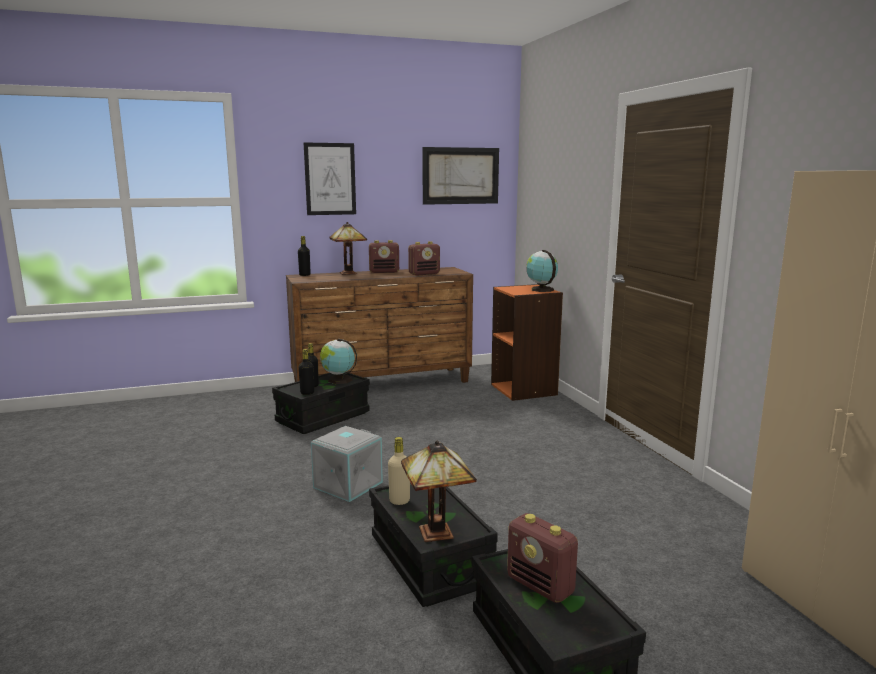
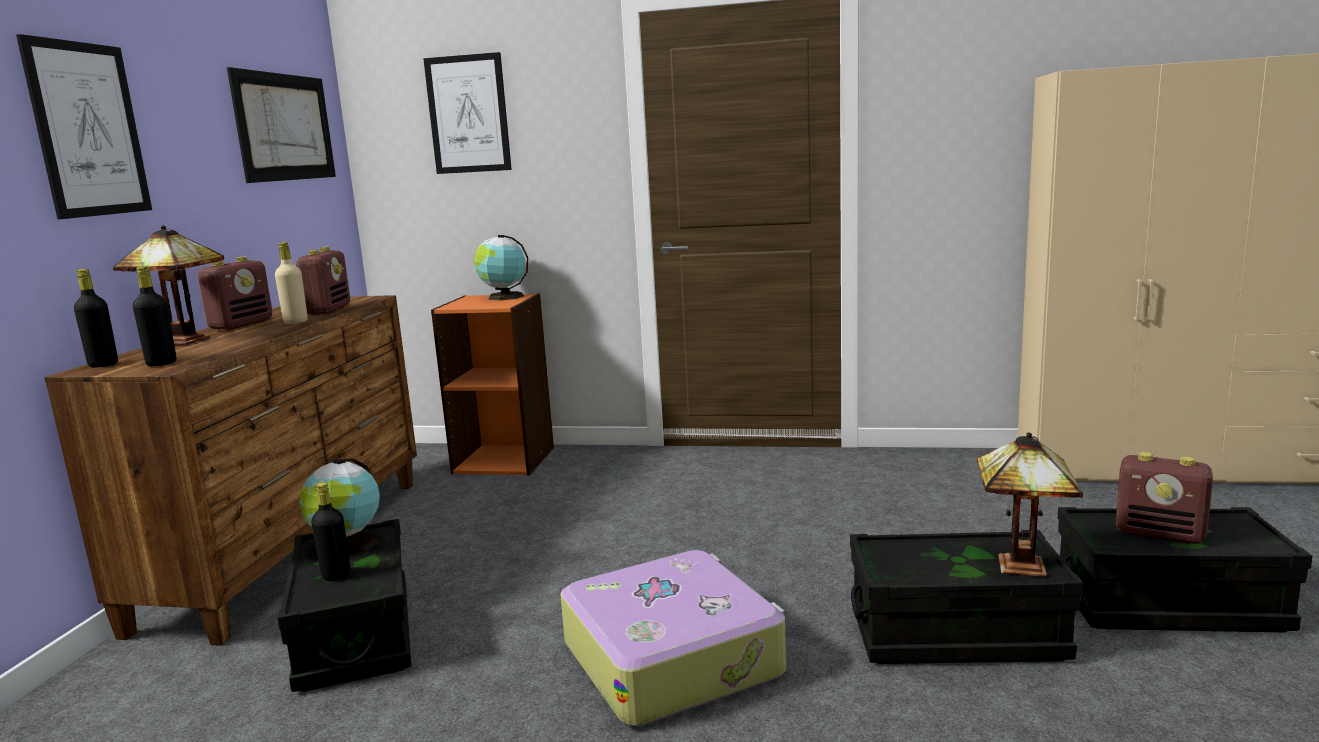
camera: 60 degrees left, 0 degrees up
black bottle [299,349,314,395] -> black bottle moved to [133,266,176,366]
grey storage box [311,426,383,502] -> suitcase [560,550,786,726]
beige bottle [388,437,410,505] -> beige bottle moved to [275,242,308,324]
radio [507,513,578,603] -> radio turned 45 degrees clockwise [1116,452,1213,544]
none -> picture [423,52,512,174]

